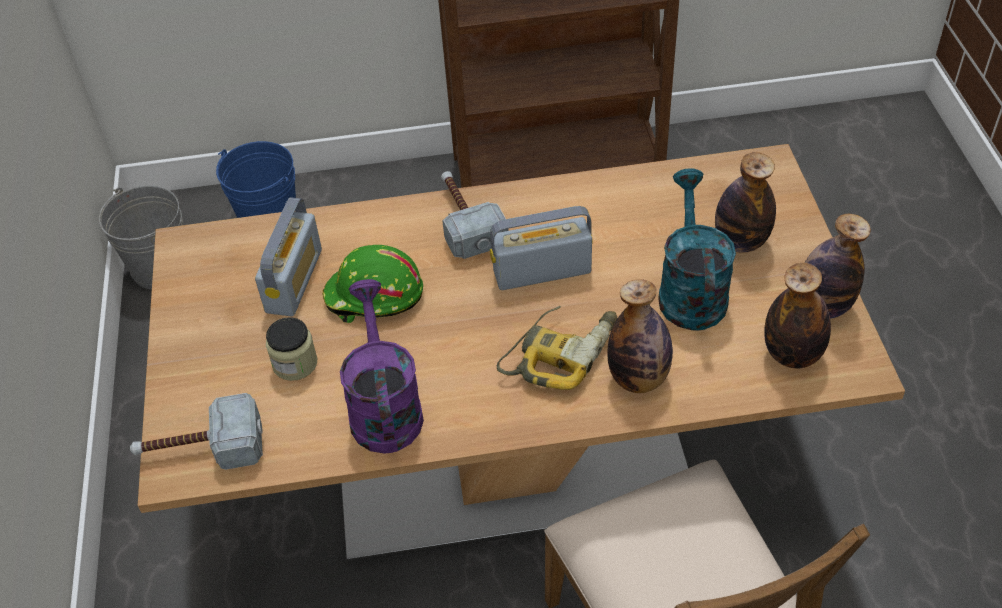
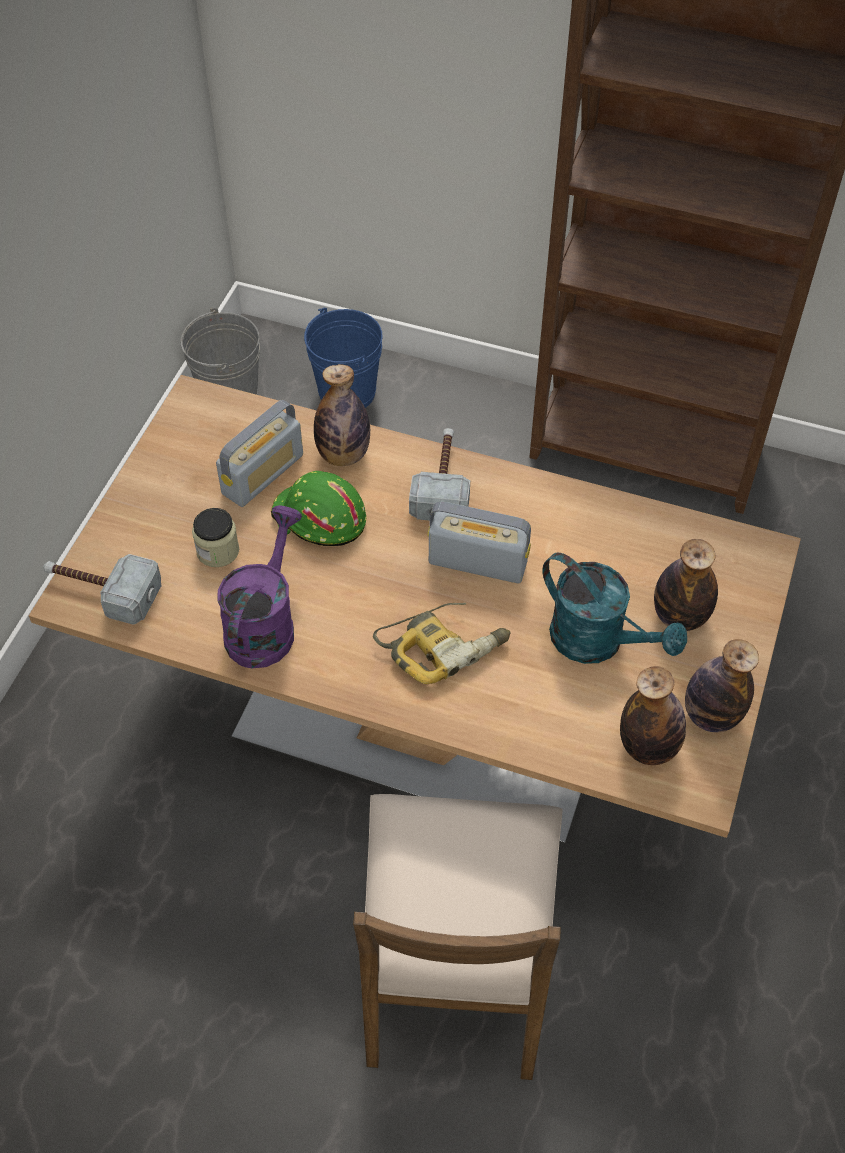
camera: 25 degrees right, 5 degrees up
bottle [607,279,673,393] -> bottle moved to [314,364,370,466]
turquoise watering can [658,168,736,330] -> turquoise watering can turned 105 degrees clockwise [542,552,687,664]

